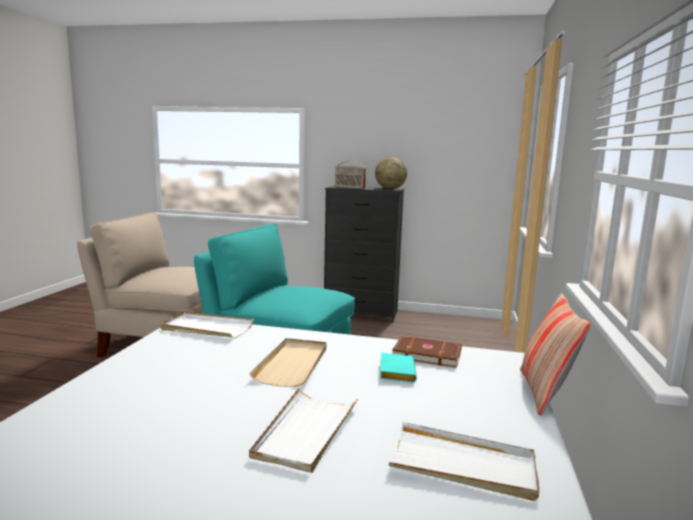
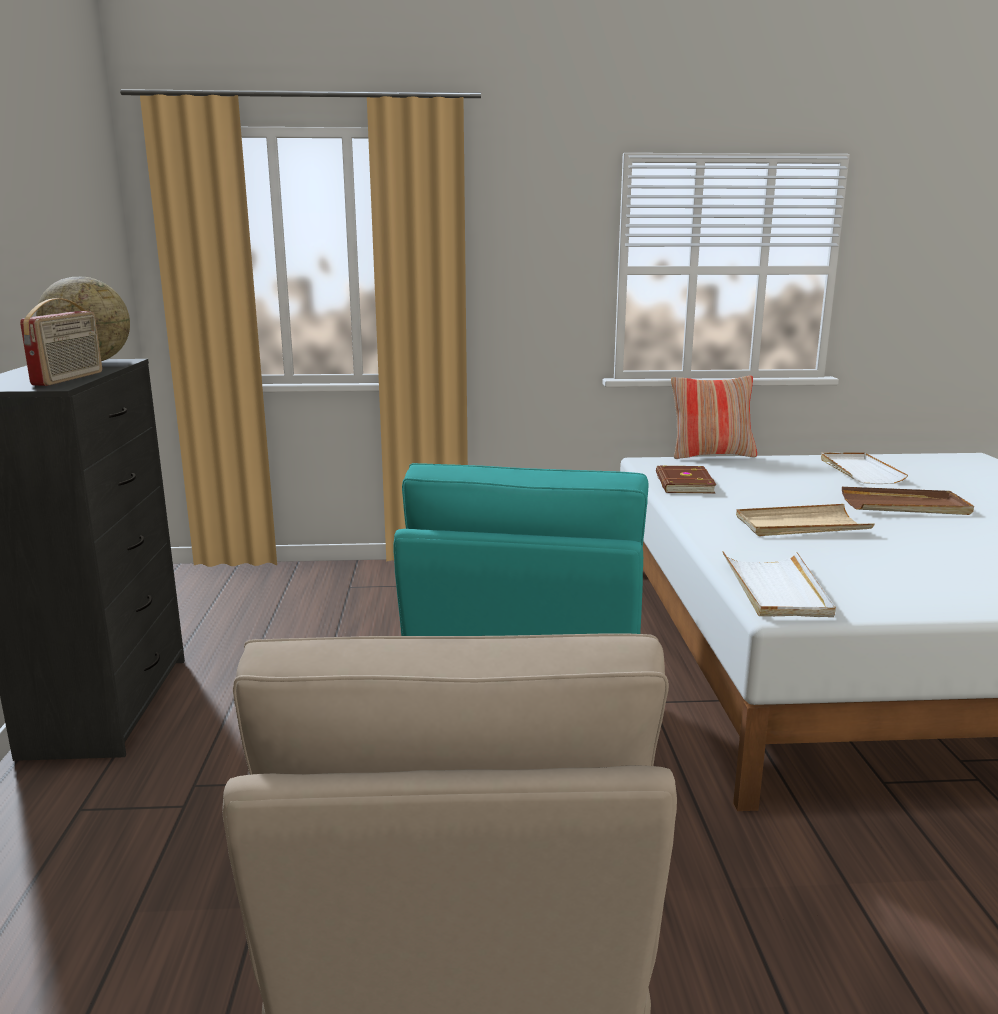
camera: 105 degrees left, 5 degrees up
white tray [249,387,358,473] -> brown tray [842,487,974,515]
turquoise book [380,353,417,382] -> none

